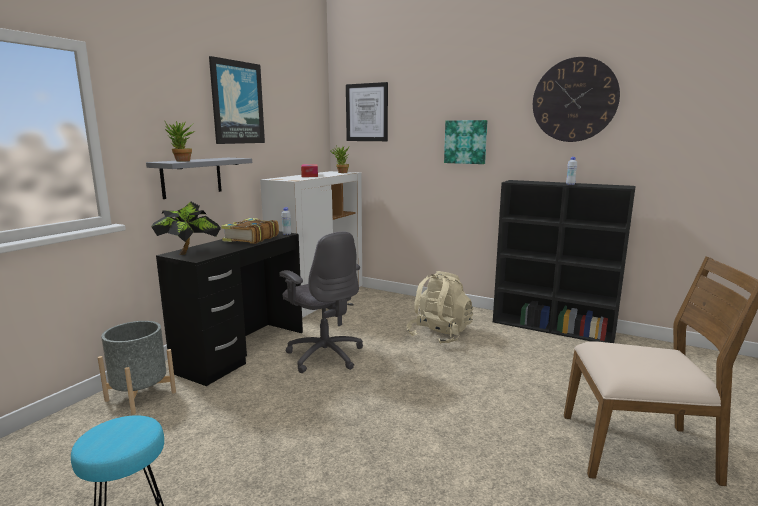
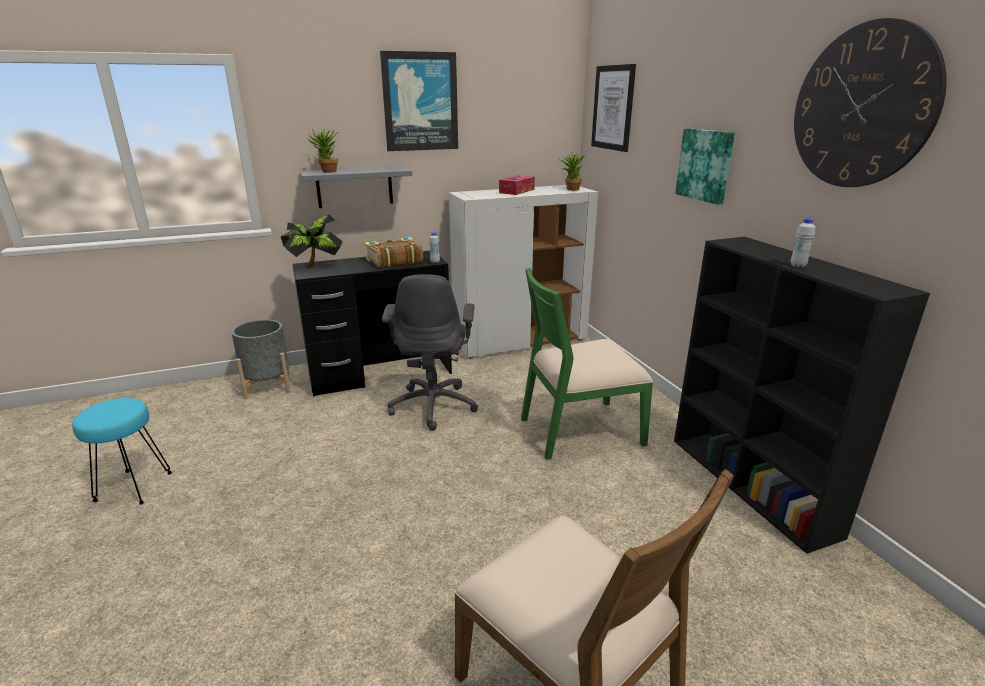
camera: 40 degrees right, 10 degrees up
beige backpack [406,271,473,344] -> green chair [521,268,653,460]

